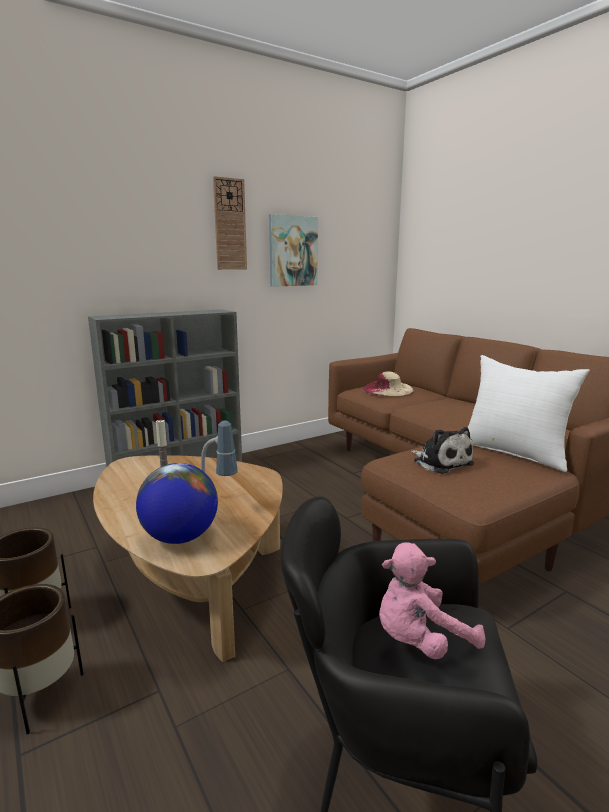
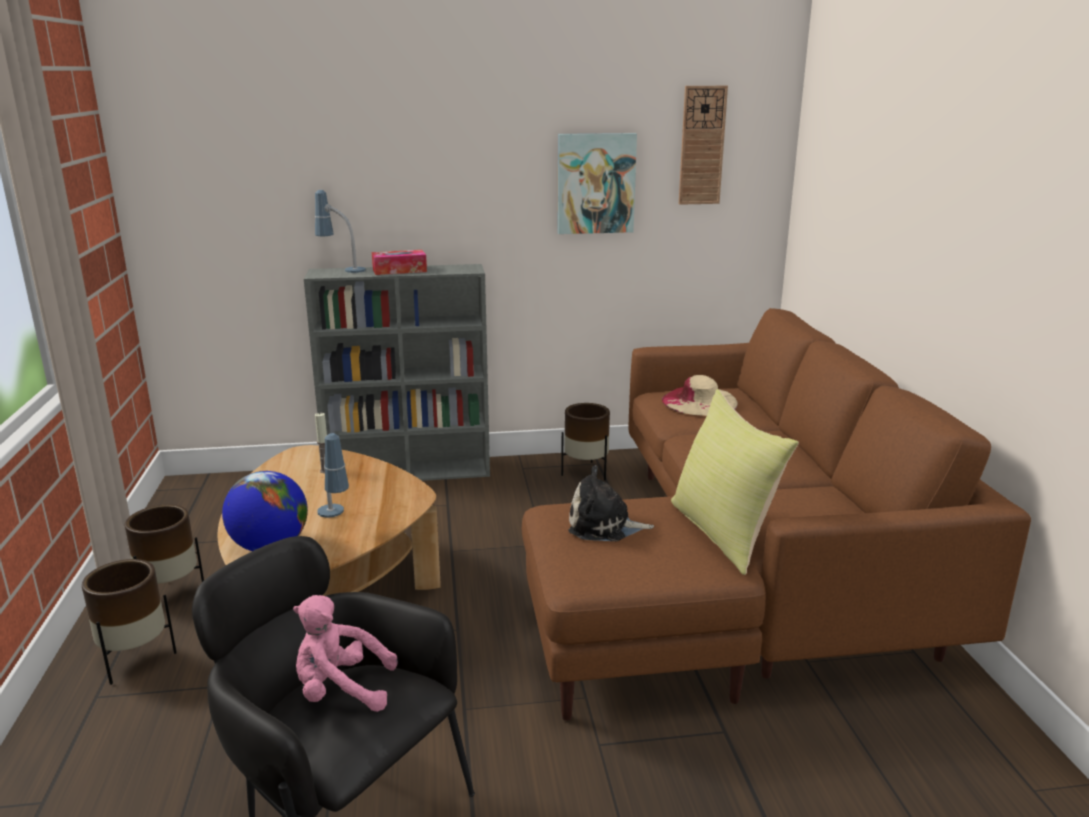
camera: 25 degrees right, 5 degrees up
wall clock [213,176,247,270] -> wall clock moved to [679,86,728,205]
plush toy [411,427,474,474] -> plush toy turned 105 degrees clockwise [568,465,654,541]
white pillow [468,355,590,472] -> yellow pillow [671,389,799,575]
none -> table lamp [315,190,366,273]
none -> tissue box [372,250,427,275]
none -> brown planter [561,403,610,481]

